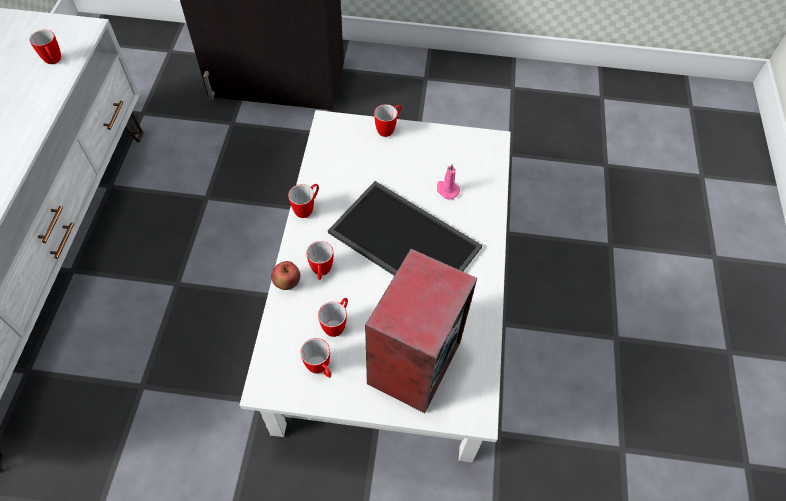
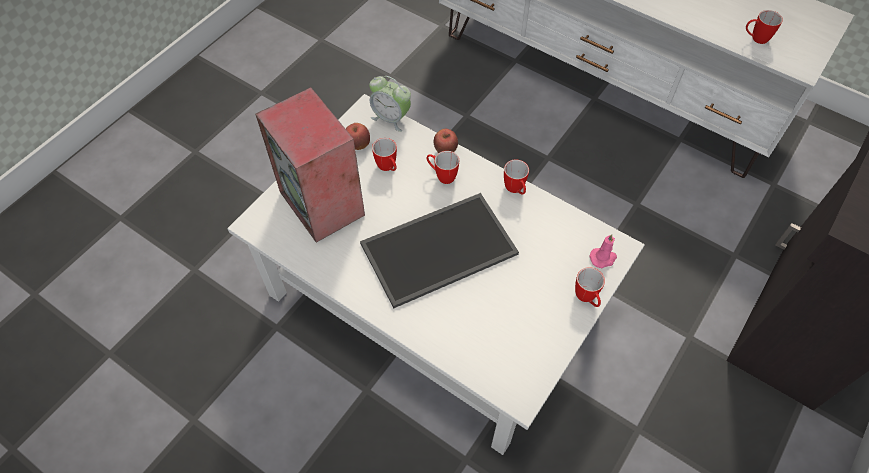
camera: 120 degrees right, 0 degrees up
mug [300,338,331,378] -> apple [346,123,370,150]
pink candle [437,164,460,199] -> pink candle moved to [590,234,617,268]
none -> alarm clock [369,76,411,132]

